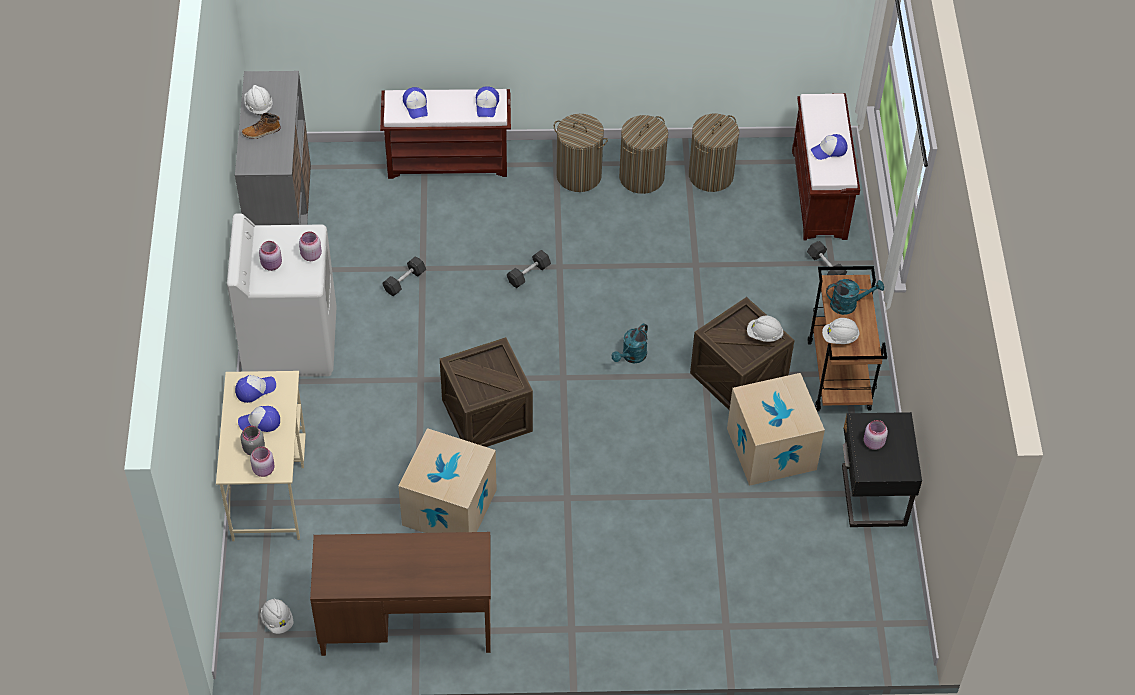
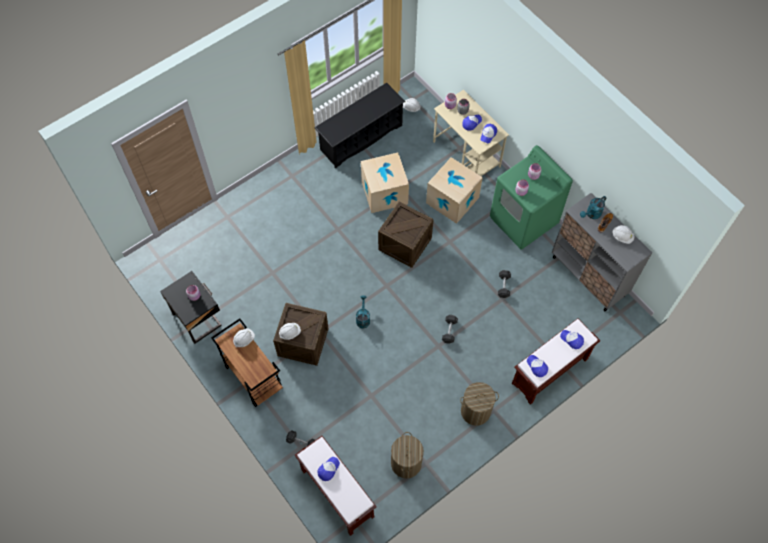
camera: 145 degrees right, 10 degrees up
white washing machine [227,213,337,377] -> green washing machine [490,145,573,250]
brown desk [310,532,491,656] -> black shoe rack [314,83,405,169]
laundry basket [619,115,668,194] -> none
cardboard box [727,373,825,486] -> cardboard box moved to [426,157,483,224]
turquoise watering can [826,279,884,315] -> turquoise watering can moved to [580,196,606,219]

